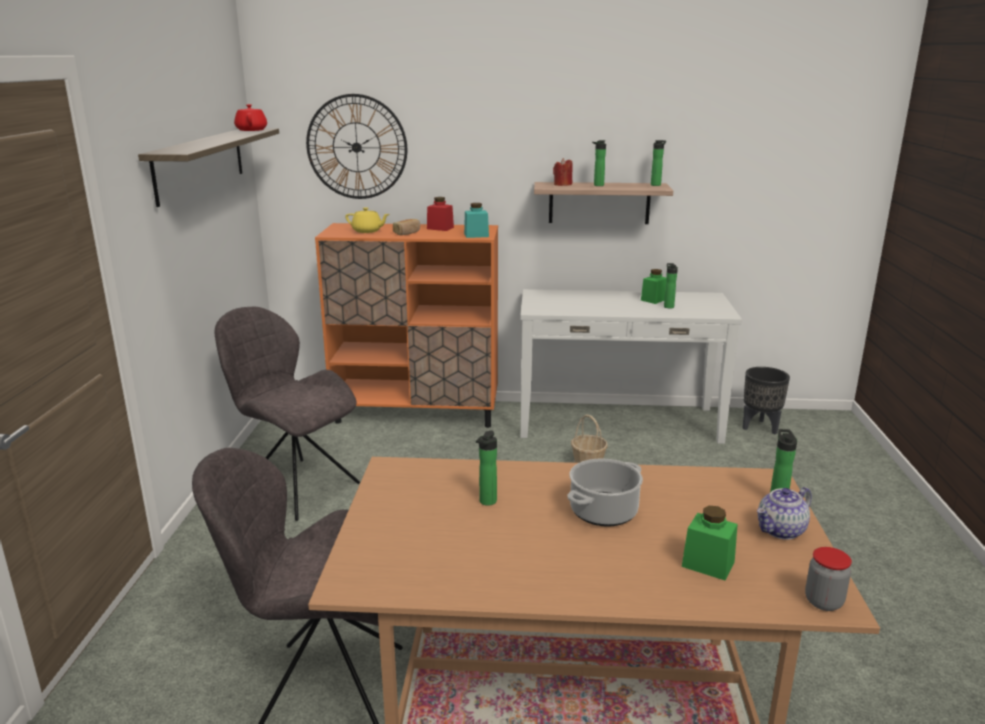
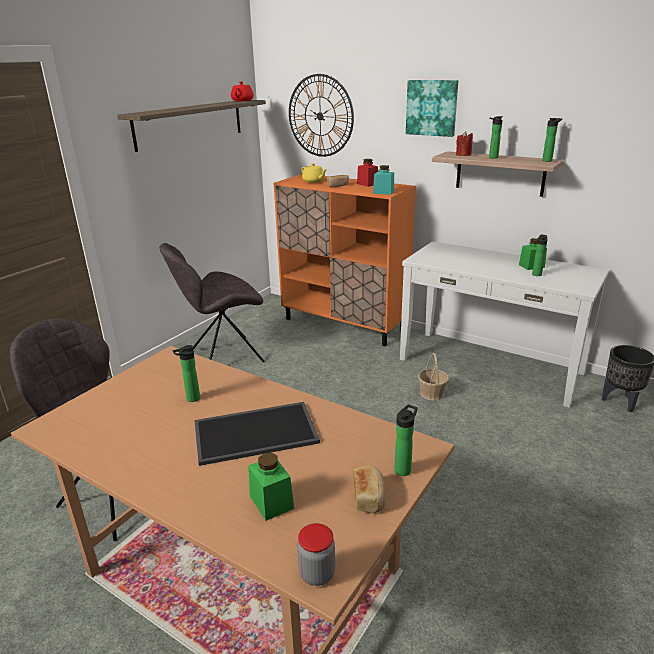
camera: 30 degrees right, 5 degrees up
grey chair [214,307,360,521] -> grey chair turned 90 degrees counterclockwise [159,243,265,362]
cooking pot [567,458,643,527] -> tray [194,402,320,466]
teapot [757,487,812,540] -> bread [353,465,386,514]
none -> picture [406,80,458,137]

